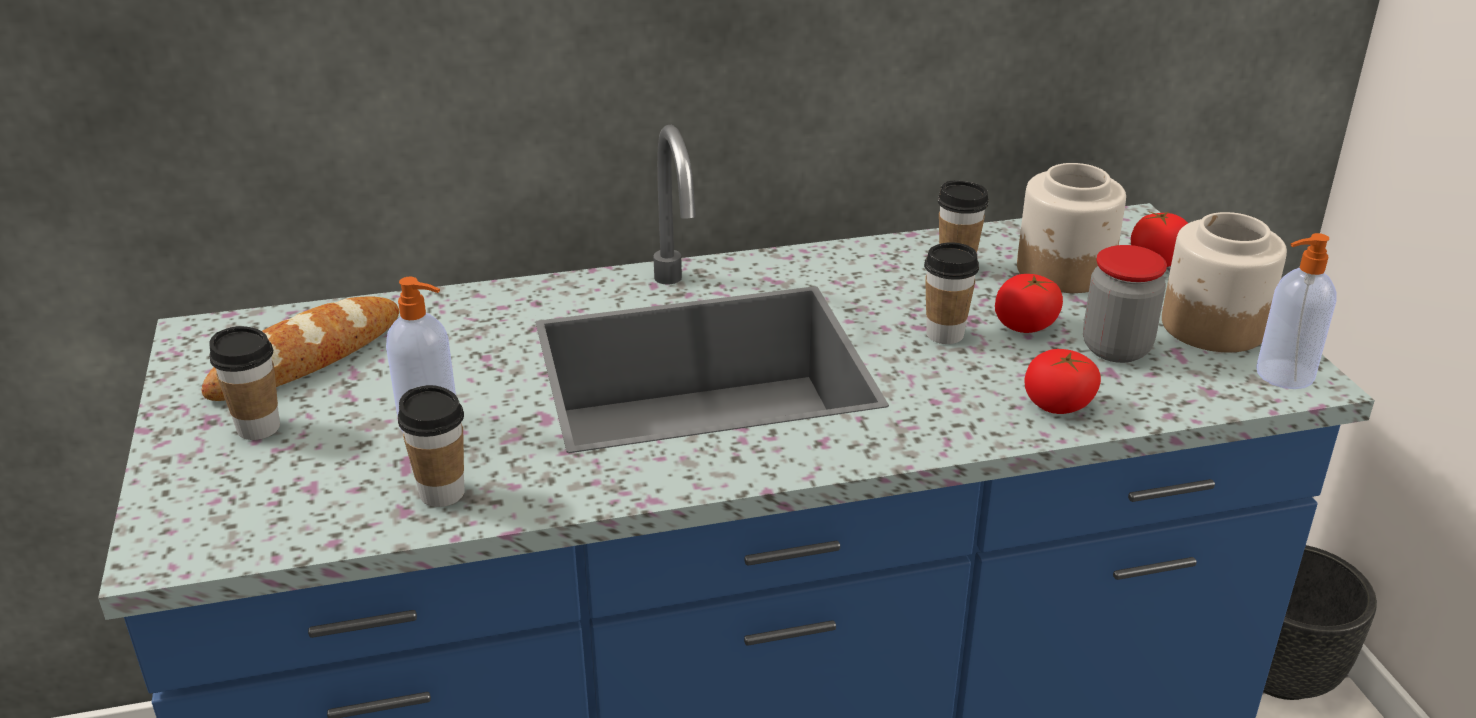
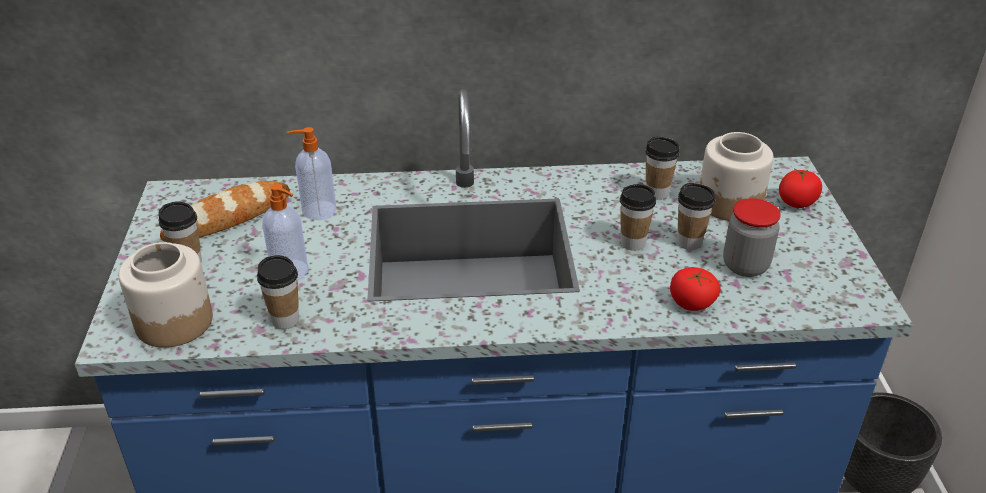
camera: 10 degrees right, 5 degrees up
tomato [995,274,1063,333] -> cup [677,183,715,250]
jar [1162,212,1287,352] -> jar moved to [118,242,213,348]
soap dispenser [1256,233,1336,389] -> soap dispenser moved to [287,127,336,220]

